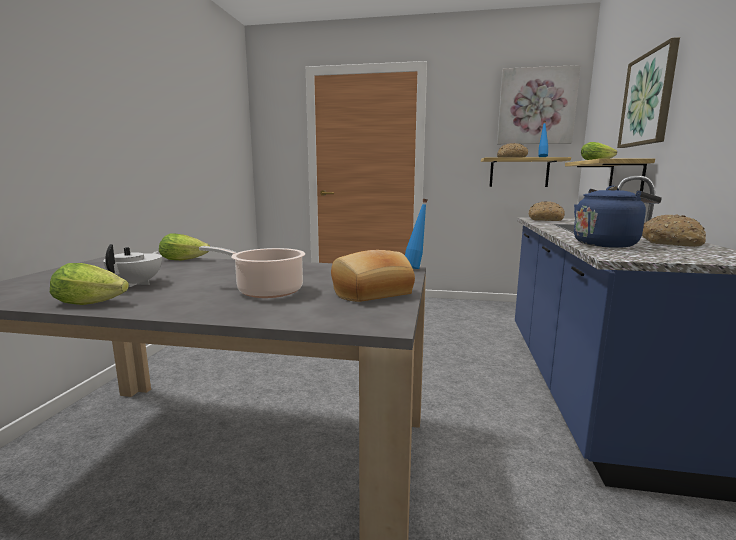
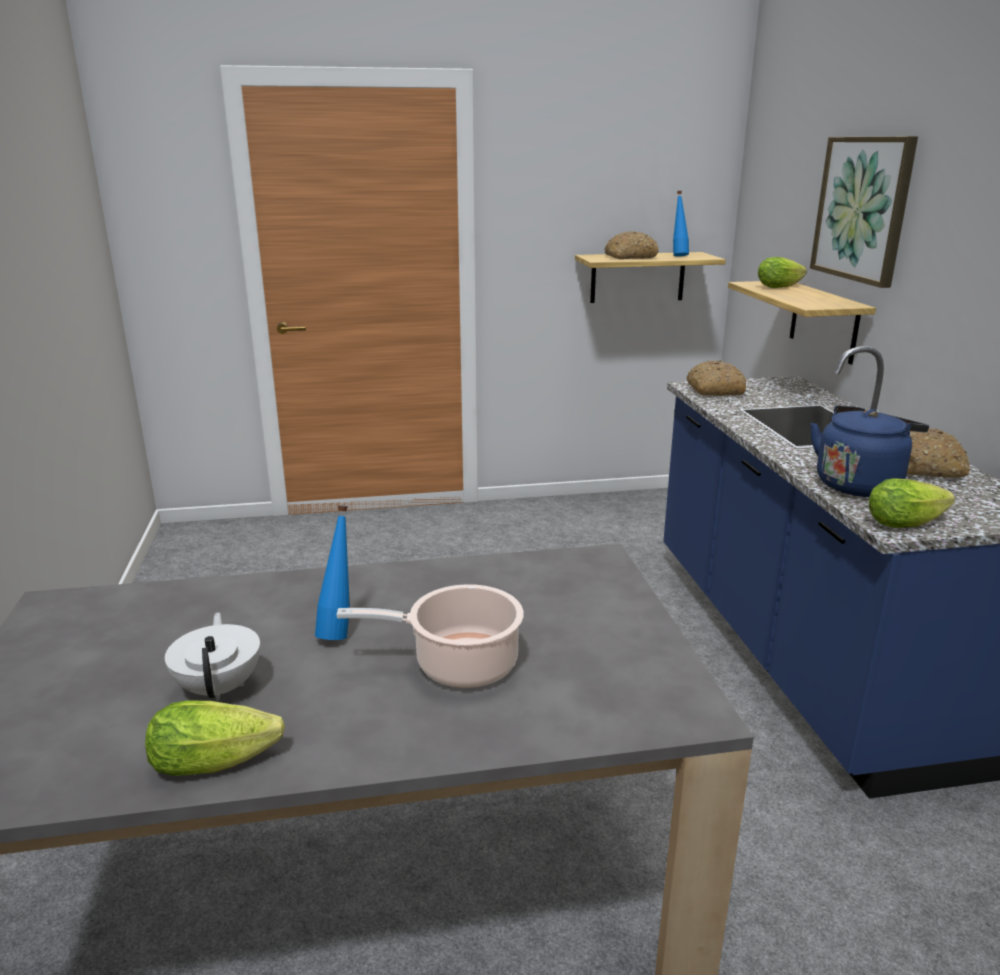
camera: 20 degrees left, 10 degrees up
lettuce [159,233,210,261] -> lettuce moved to [868,478,955,528]
bread [331,250,415,302] -> none
blue bottle [405,199,428,269] -> blue bottle moved to [315,505,350,640]
picture [497,65,581,144] -> none

